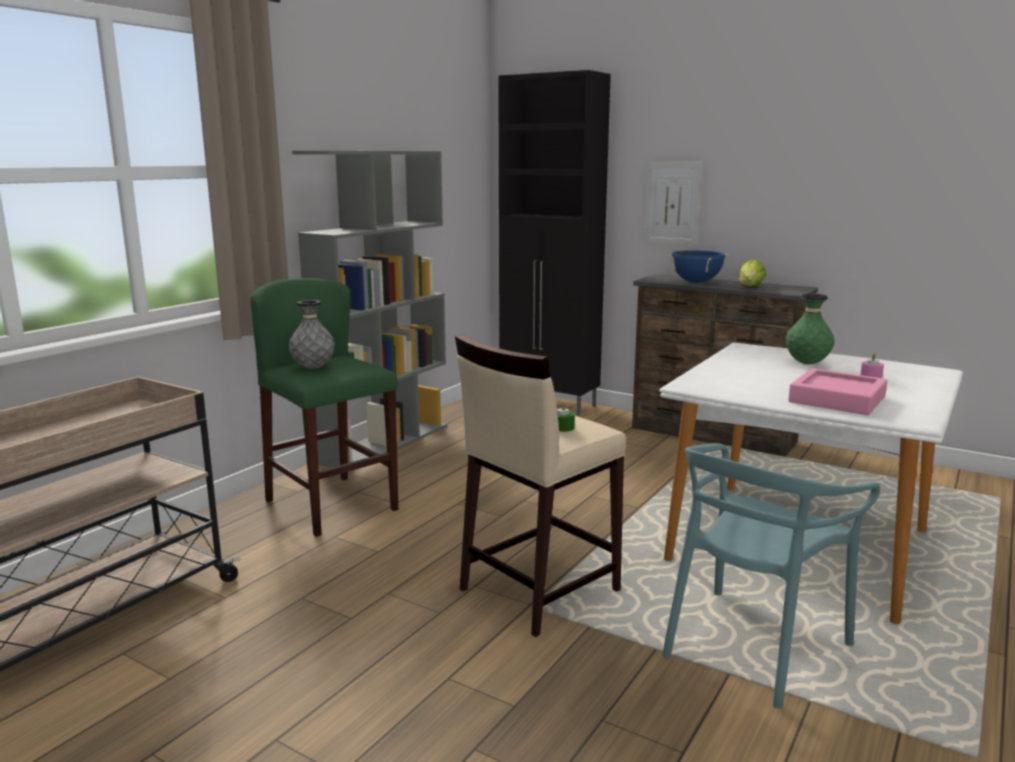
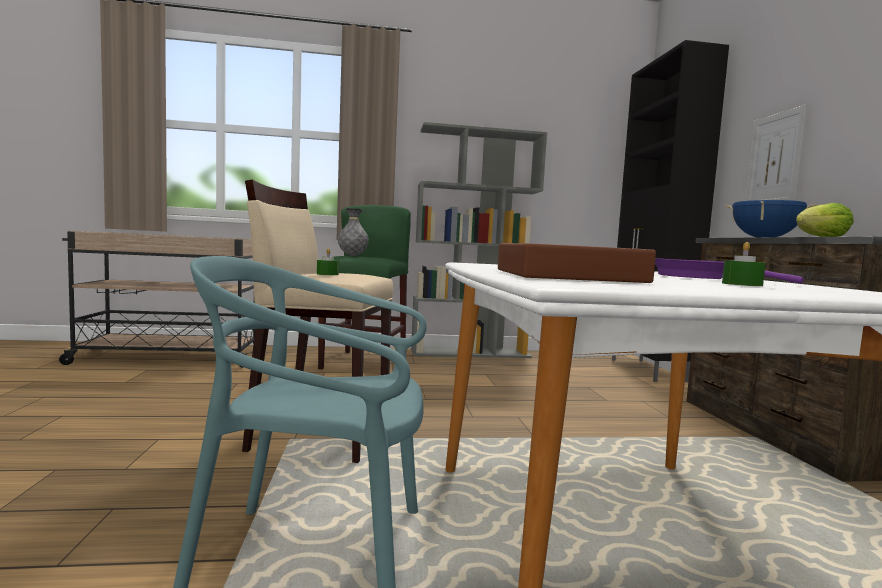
camera: 50 degrees right, 10 degrees down
green vase [786,293,835,364] -> purple frying pan [655,258,804,283]
pink tray [788,368,887,415] -> brown tray [498,243,656,283]
pink candle [860,353,884,378] -> green candle [722,242,766,286]

